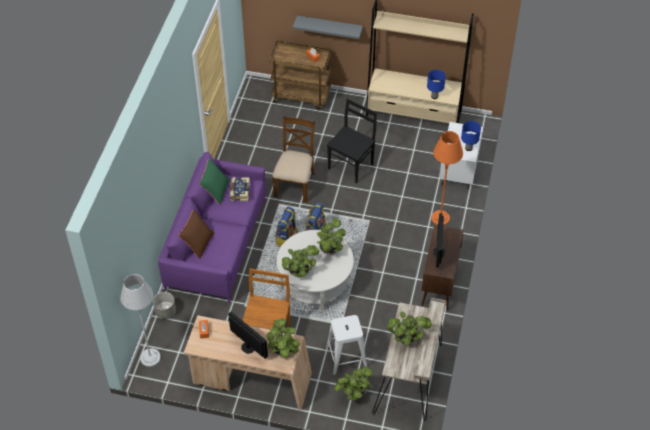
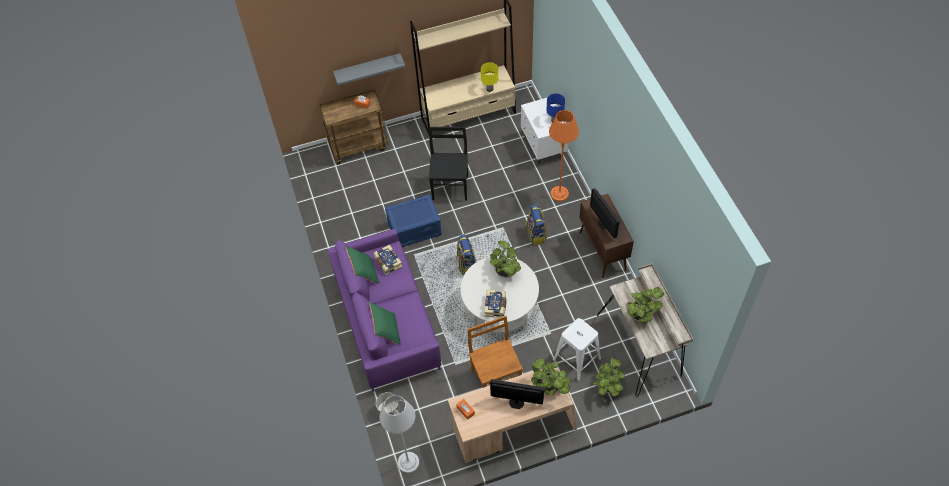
camera: 30 degrees left, 5 degrees up
brown pillow [178,209,215,258] -> green pillow [369,302,401,345]
brown chair [272,116,315,203] -> blue storage box [385,194,442,247]
backpack [276,206,298,246] -> backpack moved to [526,205,547,245]
potted plant [282,245,319,278] -> book [484,290,506,318]
blue table lamp [427,70,446,99] -> yellow table lamp [481,62,498,92]

